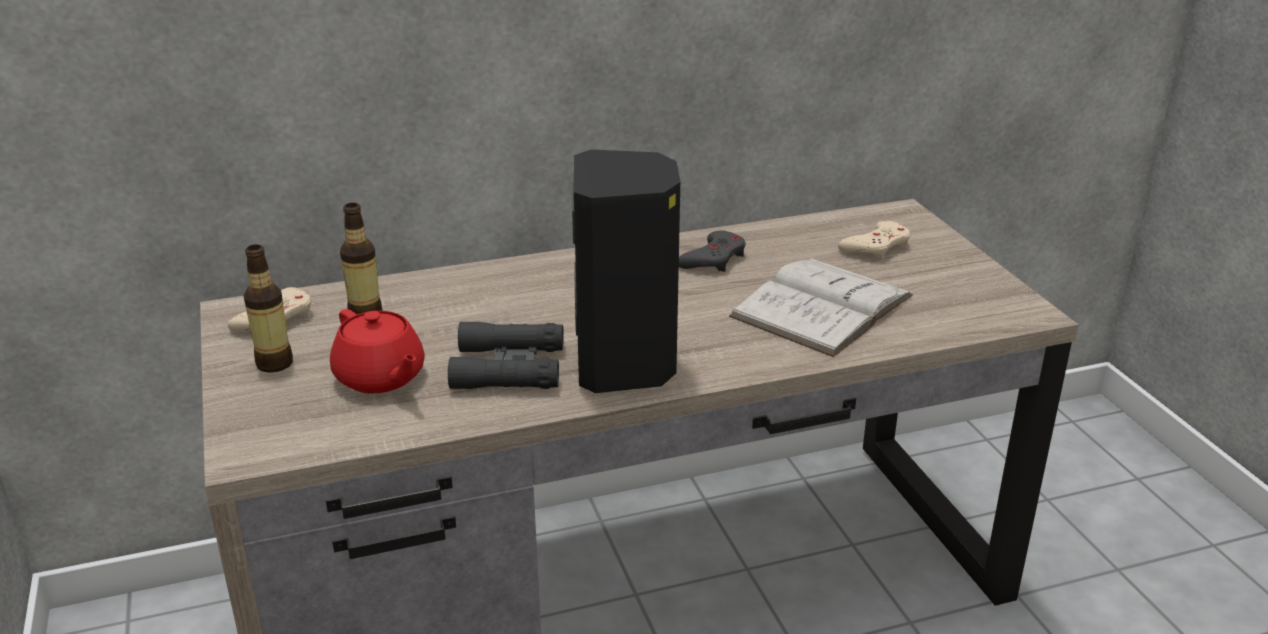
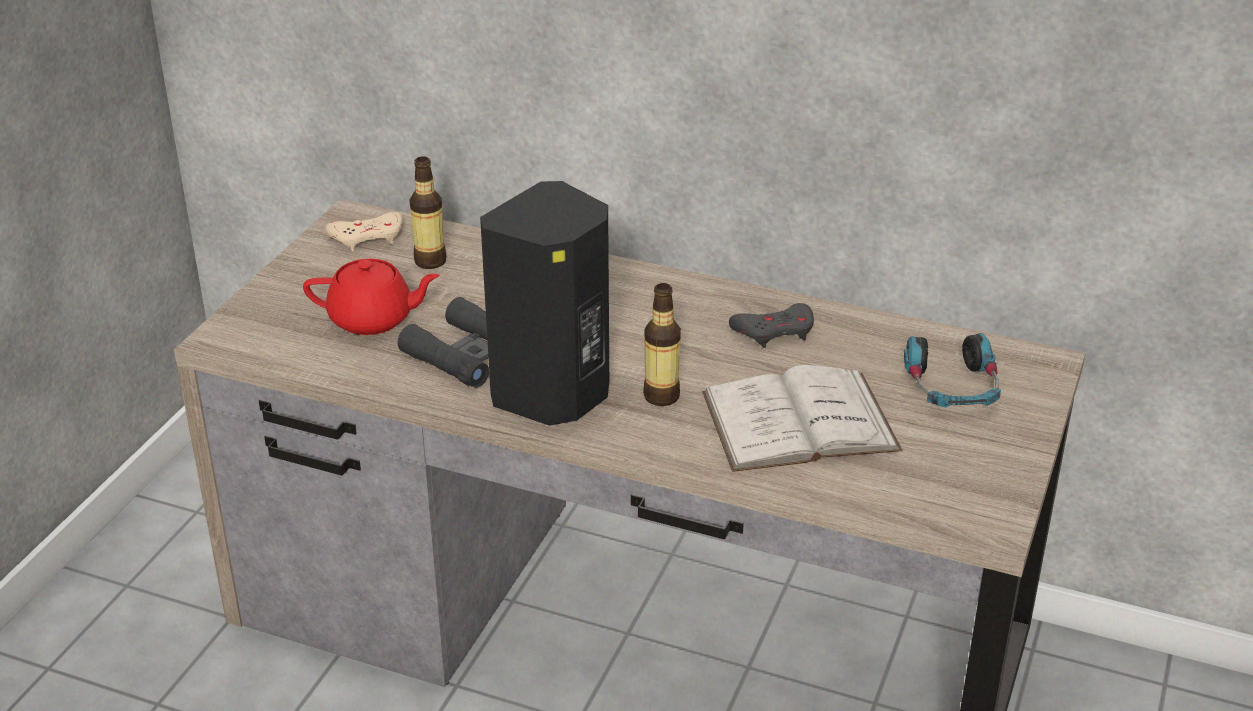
camera: 40 degrees right, 5 degrees up
bottle [244,244,293,373] -> bottle moved to [643,283,681,406]
red teapot [330,309,425,393] -> red teapot turned 90 degrees counterclockwise [303,259,440,335]
beige game controller [838,221,911,260] -> headphones [904,333,1001,408]

